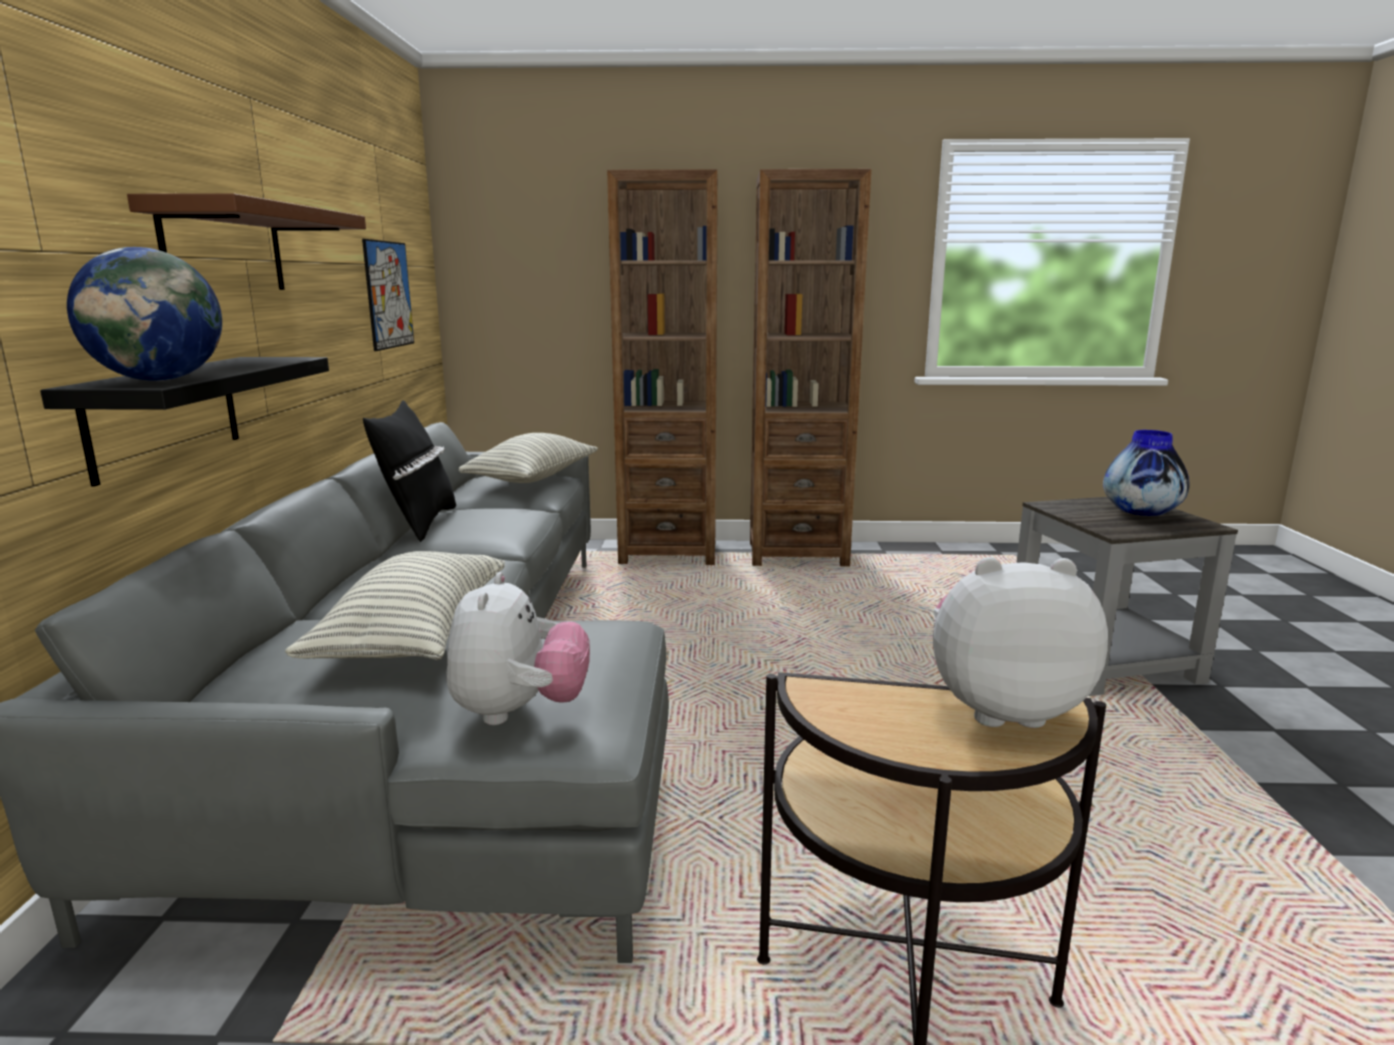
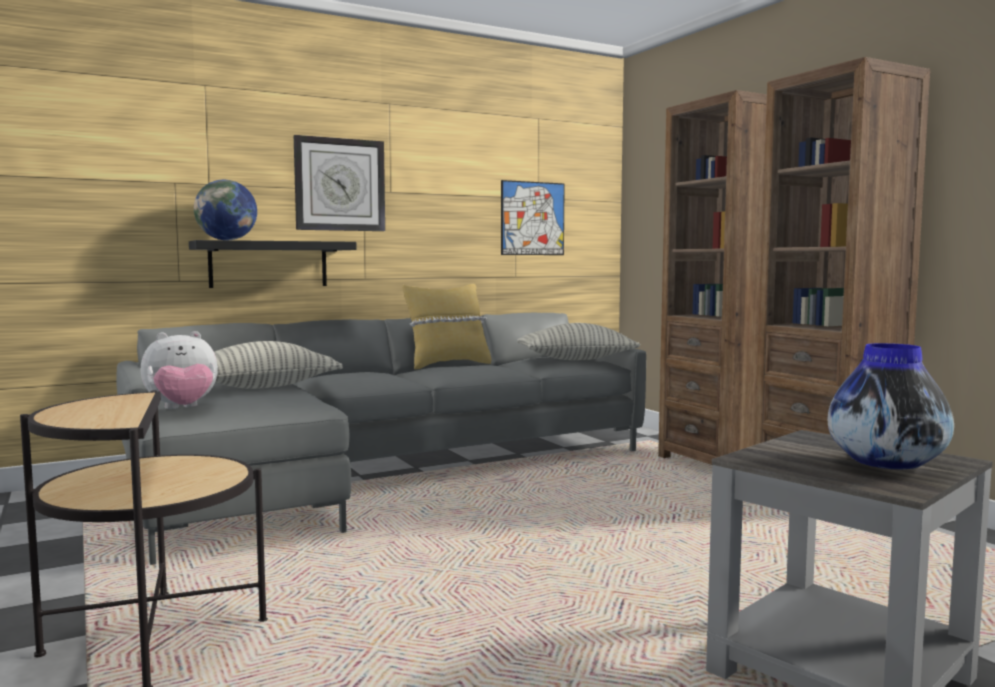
camera: 60 degrees right, 10 degrees down
brown shelf [127,193,366,290] -> wall clock [294,135,385,231]
black pillow [363,400,456,542] -> yellow pillow [402,284,491,369]
plush toy [933,557,1108,728] -> none

